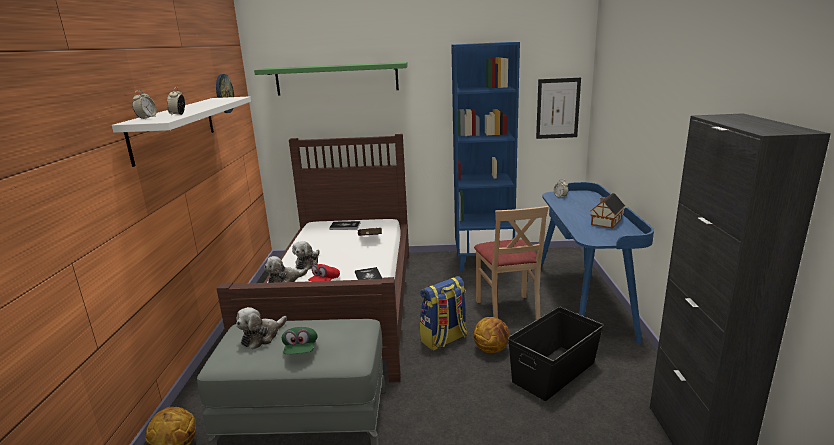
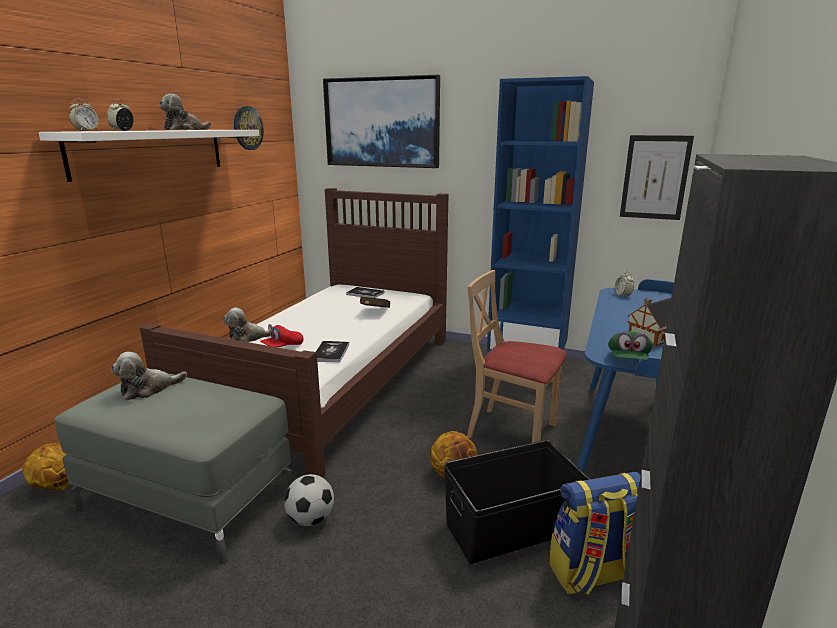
camera: 20 degrees right, 0 degrees up
green shelf [254,62,408,96] -> picture [323,75,440,168]
green cap [282,327,317,354] -> green cap moved to [608,331,653,361]
plush toy [292,241,320,270] -> plush toy moved to [159,94,211,130]
backpack [420,276,467,351] -> backpack moved to [549,472,641,595]
beige chair [474,206,549,320] -> beige chair turned 105 degrees clockwise [467,270,567,443]
none -> football [284,474,334,526]

